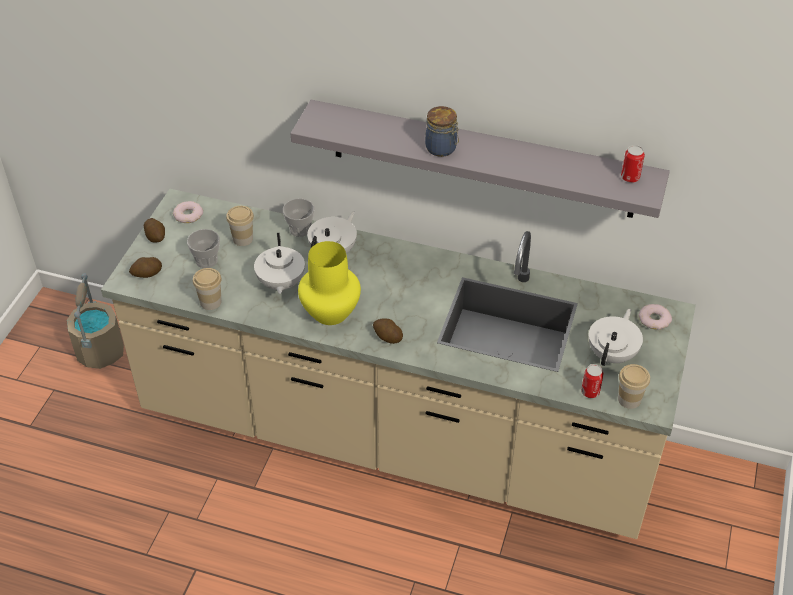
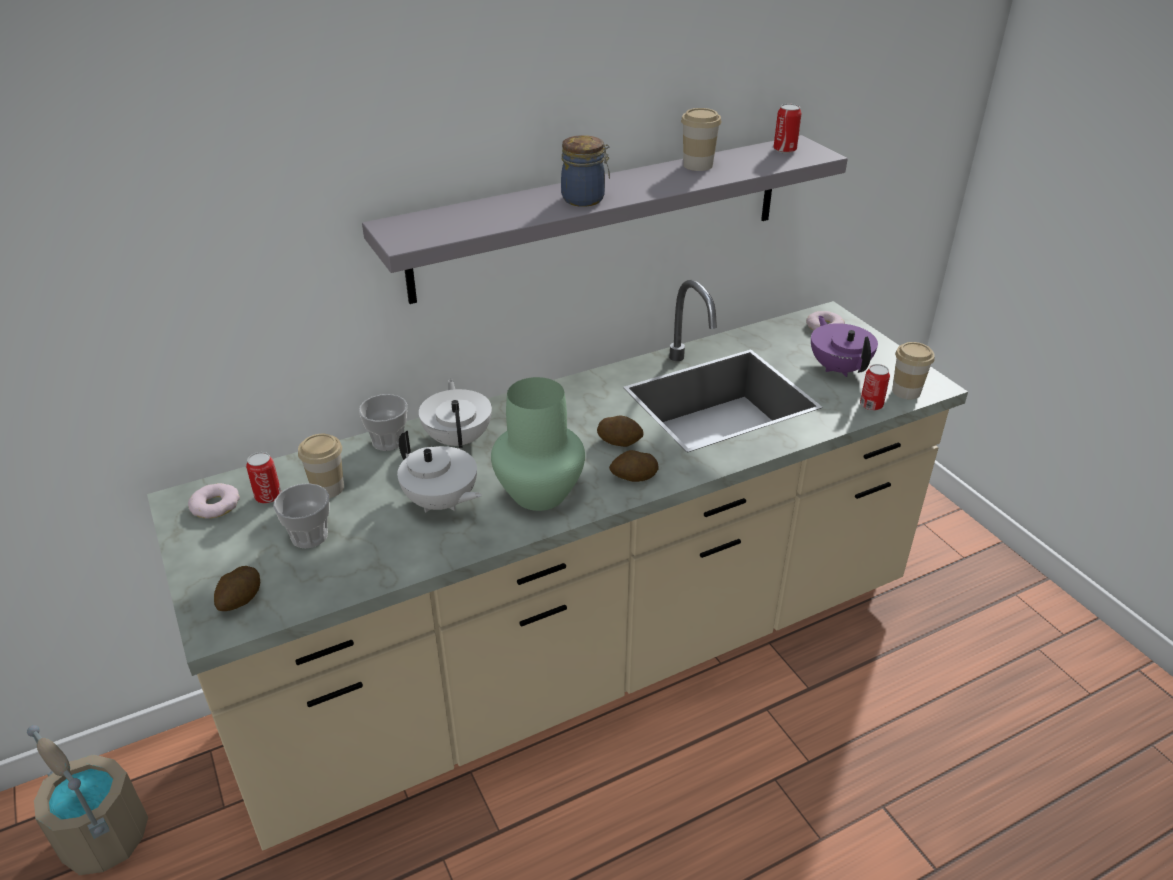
camera: 45 degrees left, 10 degrees down
potato [144,218,165,242] -> potato moved to [597,415,643,447]
cup [193,268,222,310] -> cup moved to [681,108,721,171]
yellow vase [298,241,361,325] -> green vase [491,377,585,511]
white teapot [589,309,643,366] -> purple teapot [811,316,878,377]
none -> can [246,452,281,504]

